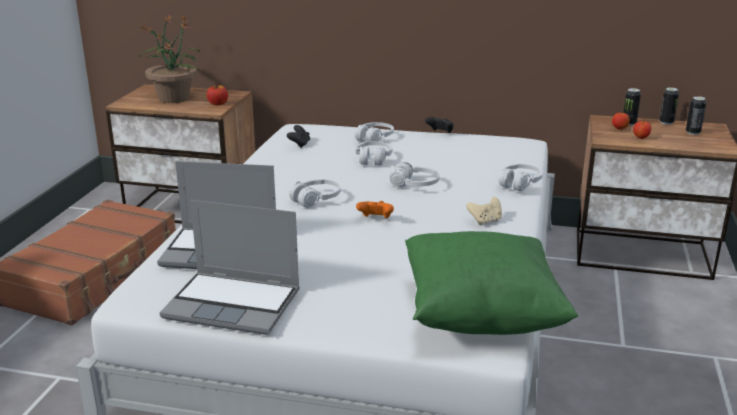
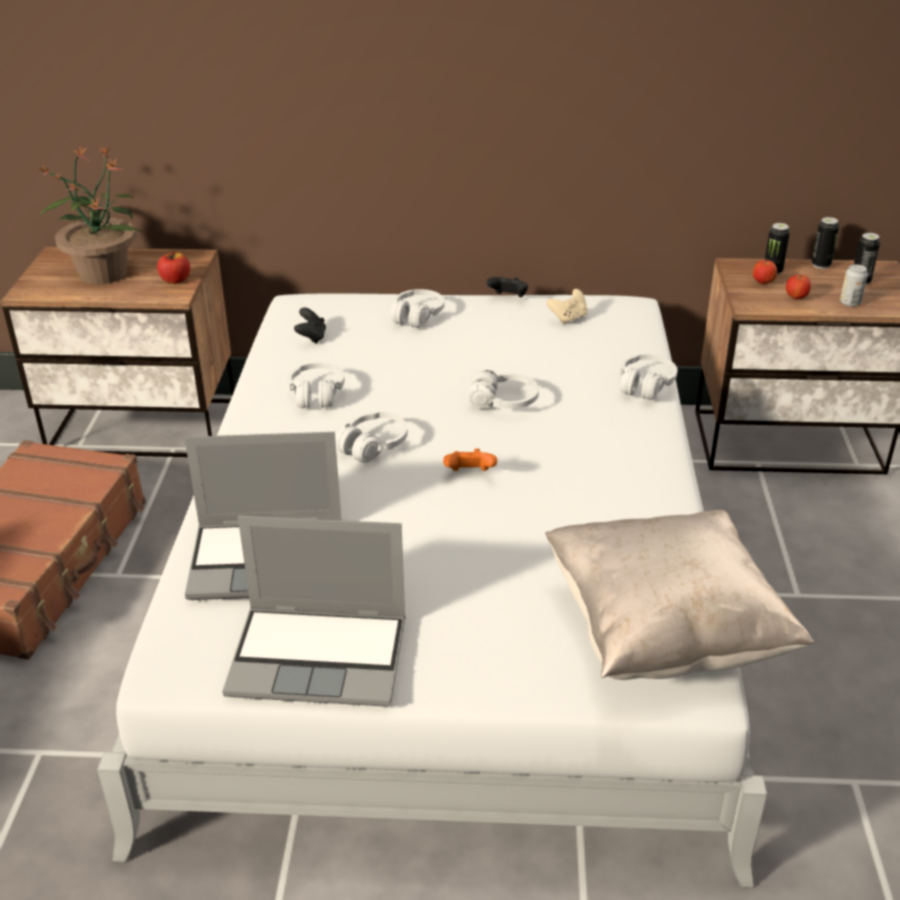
camera: 10 degrees left, 10 degrees up
white headphones [356,141,392,166] -> white headphones moved to [288,363,345,408]
green pillow [405,231,578,335] -> beige pillow [545,509,815,680]
beige game controller [466,197,502,225] -> beige game controller moved to [547,289,588,324]
none -> can [840,264,868,307]

